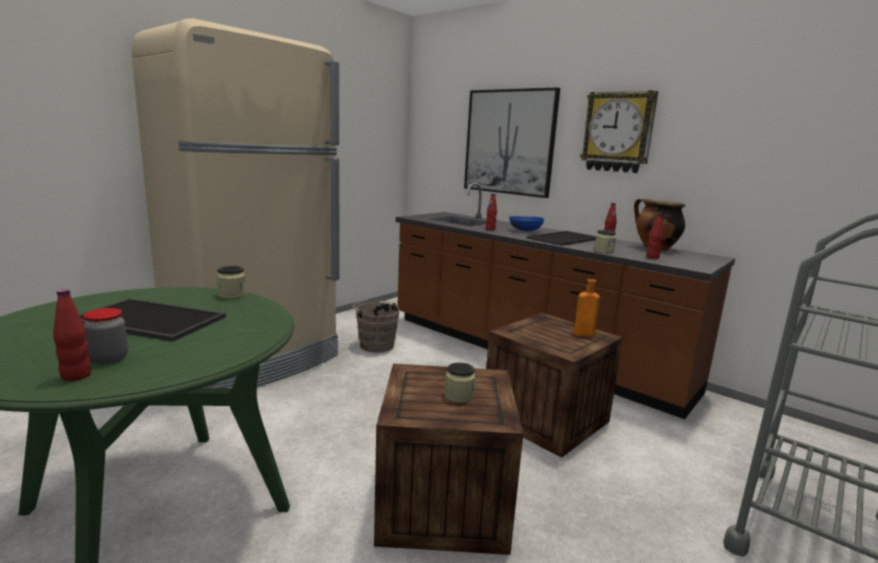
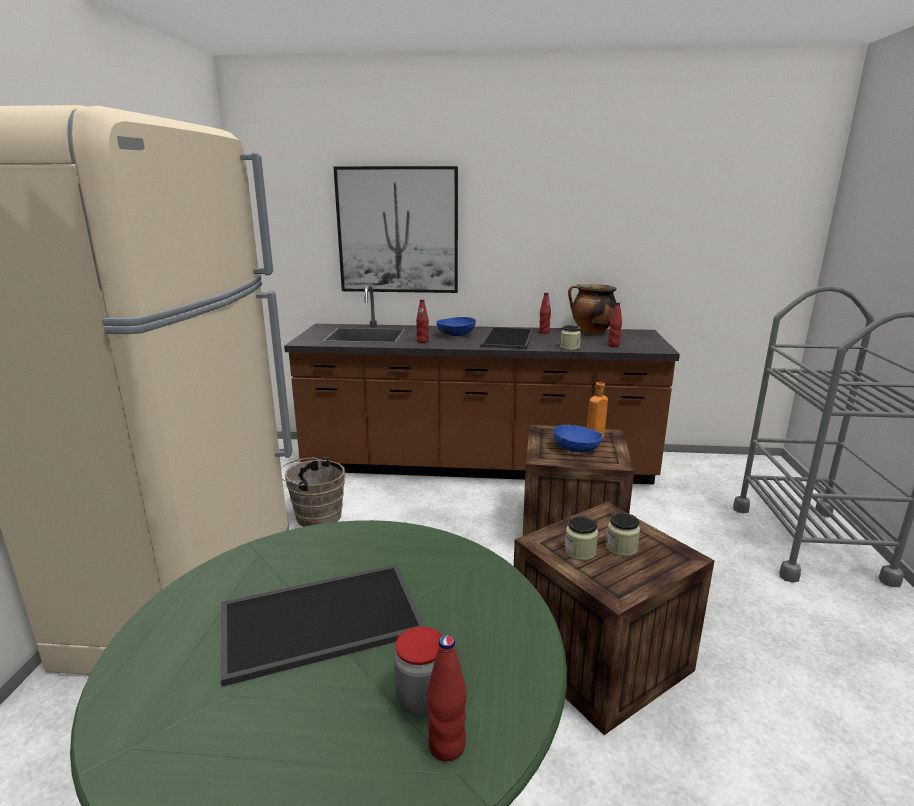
camera: 35 degrees left, 5 degrees up
jar [217,266,246,299] -> jar moved to [565,516,598,561]
wall clock [580,90,658,173] -> none
none -> blue bowl [553,425,603,452]

